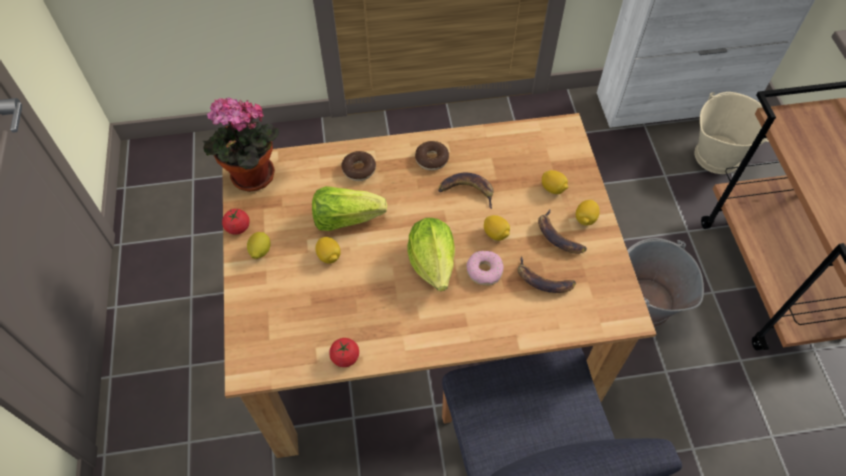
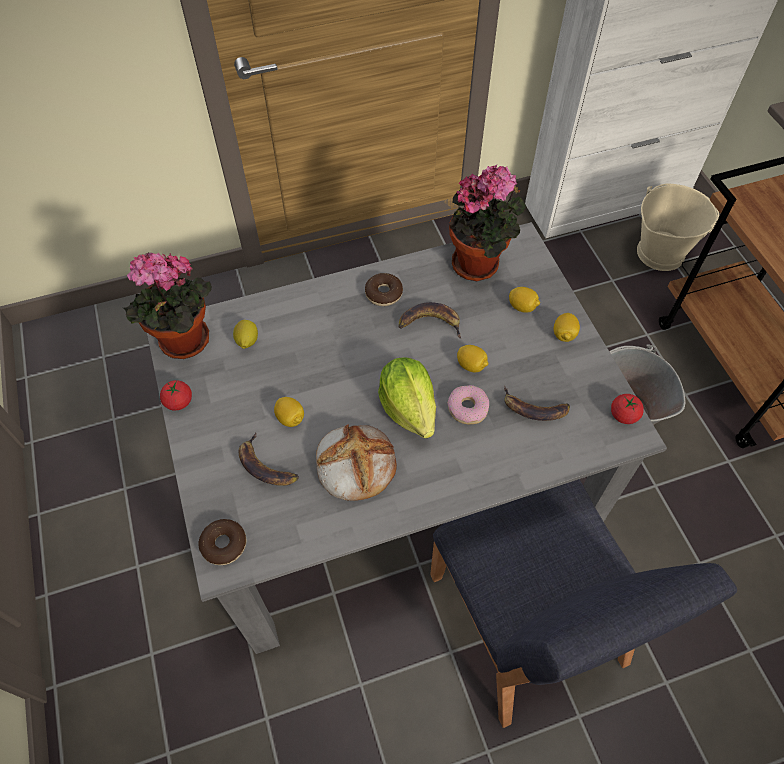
camera: 10 degrees left, 0 degrees up
brown dining table [222,113,656,458] -> grey dining table [147,222,667,654]
lemon [247,232,271,259] -> lemon moved to [233,320,258,349]
lettuce [312,186,387,231] -> none
tomato [329,338,359,367] -> tomato moved to [611,394,644,424]
donut [341,151,376,181] -> donut moved to [199,519,246,565]
banana [538,210,587,254] -> banana moved to [239,432,299,486]
none -> bread [316,424,397,501]
none -> potted plant [449,165,526,281]

